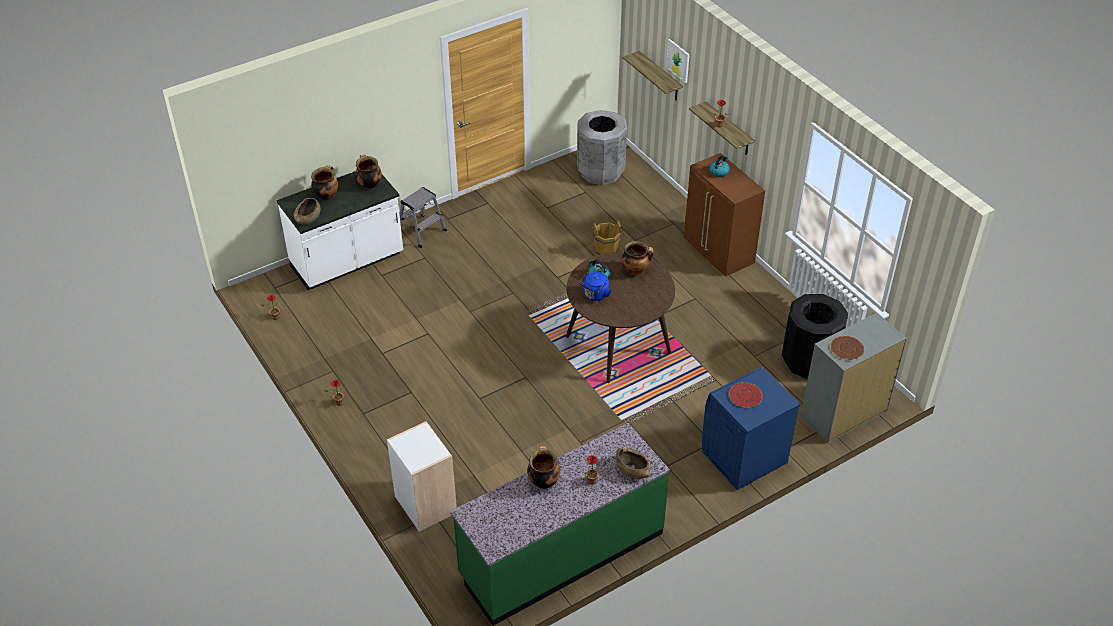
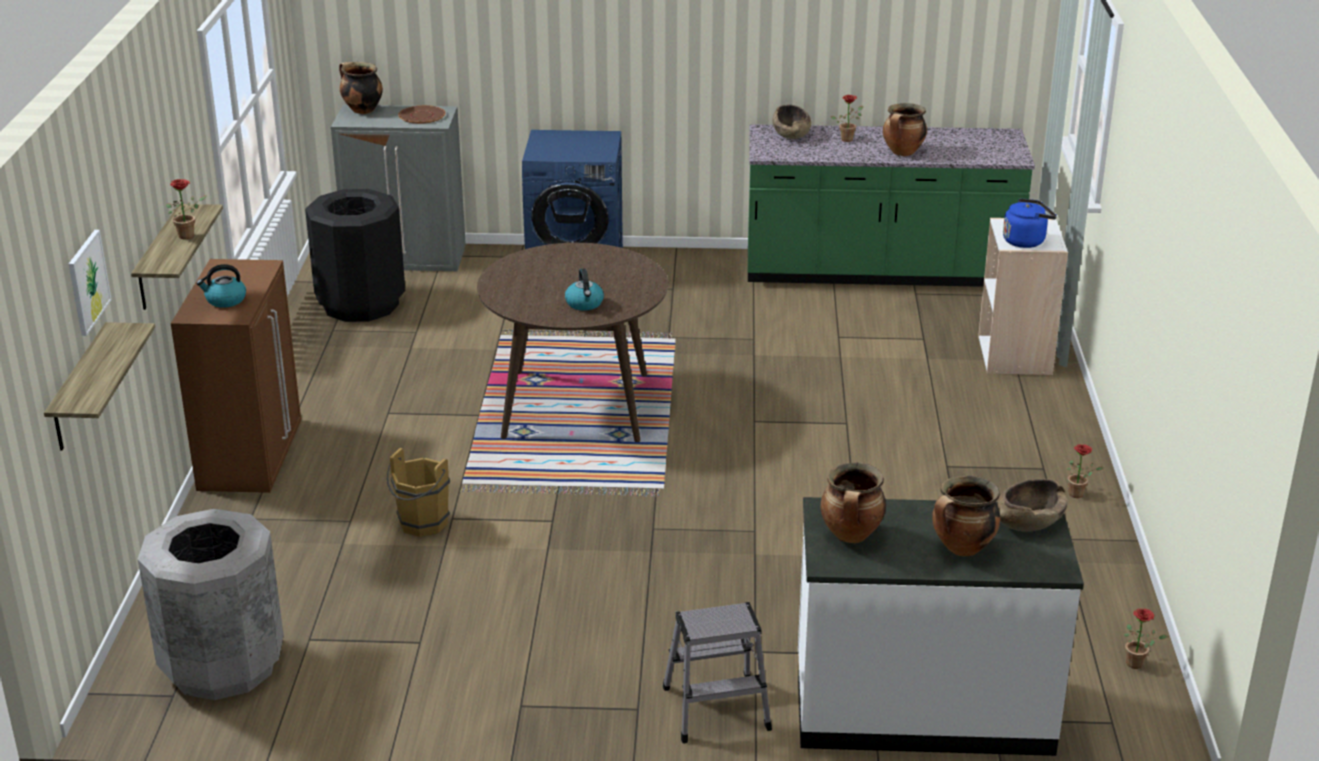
camera: 145 degrees left, 15 degrees down
blue kettle [579,272,612,301] -> blue kettle moved to [1003,198,1057,248]
cooking pot [622,241,654,275] -> cooking pot moved to [339,62,383,114]
red plate [729,382,763,408] -> none

